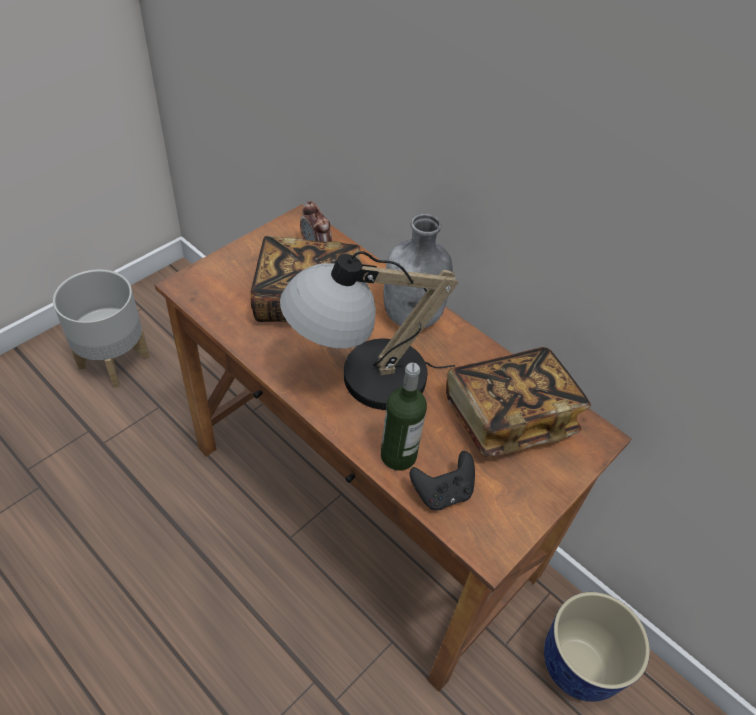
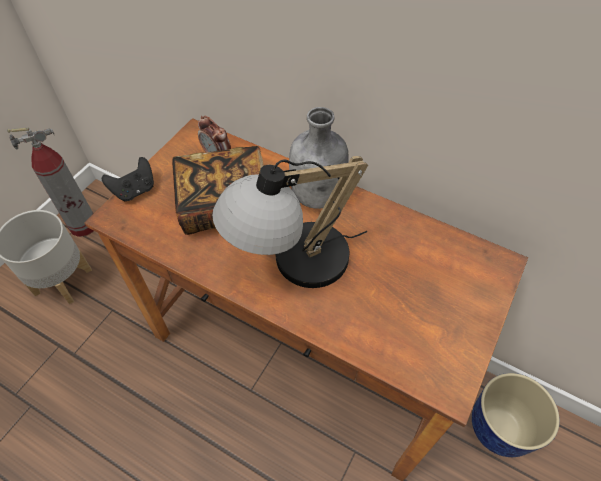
camera: 10 degrees left, 5 degrees up
bottle [381,363,427,471] -> none
black game controller [410,451,475,510] -> black game controller moved to [102,157,154,201]
book [446,347,591,457] -> none
none -> fire extinguisher [7,128,94,237]

